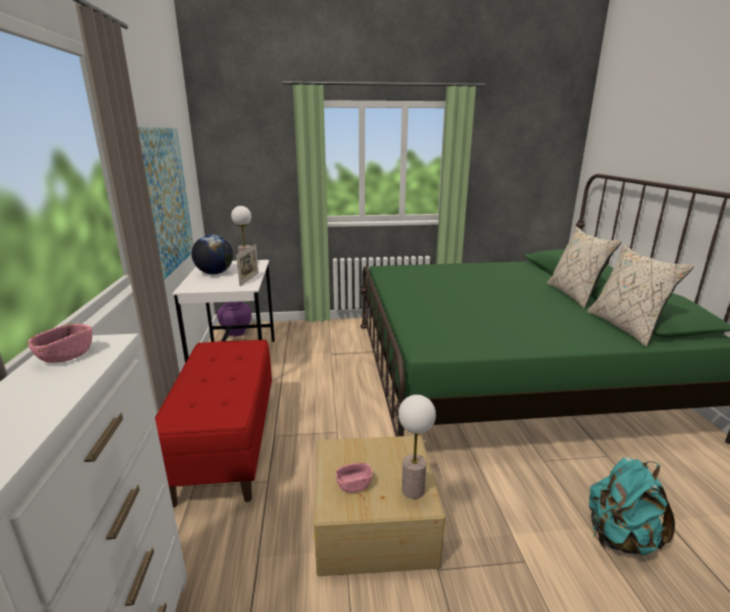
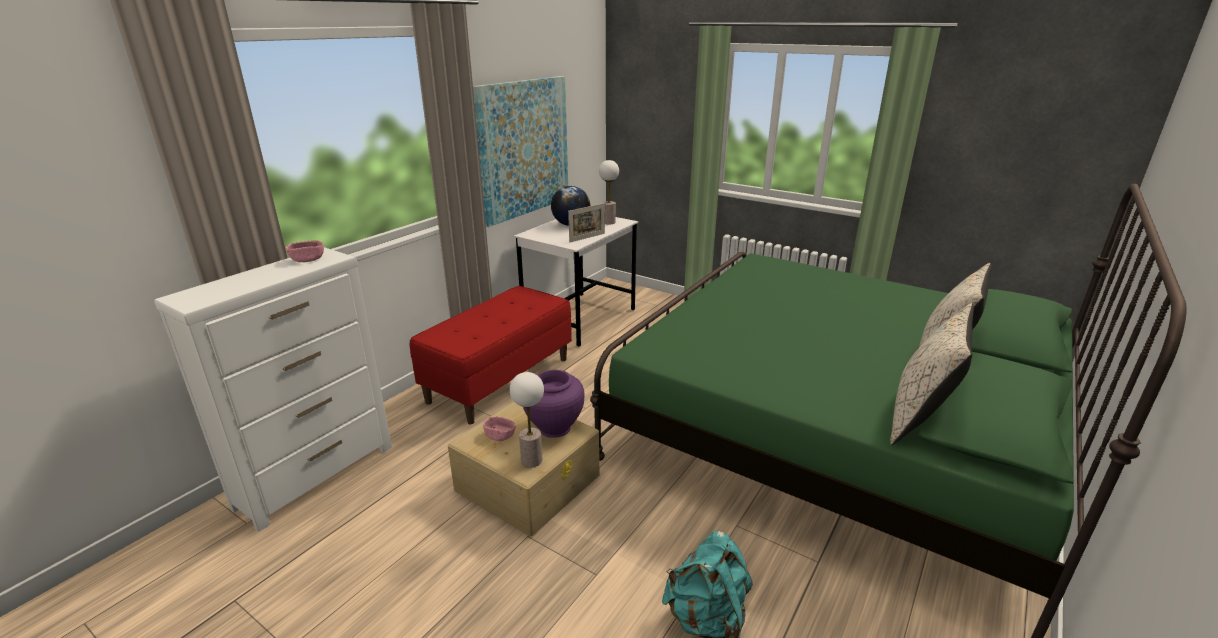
camera: 40 degrees right, 5 degrees up
purple vase [217,301,252,337] -> purple vase moved to [523,370,585,438]

